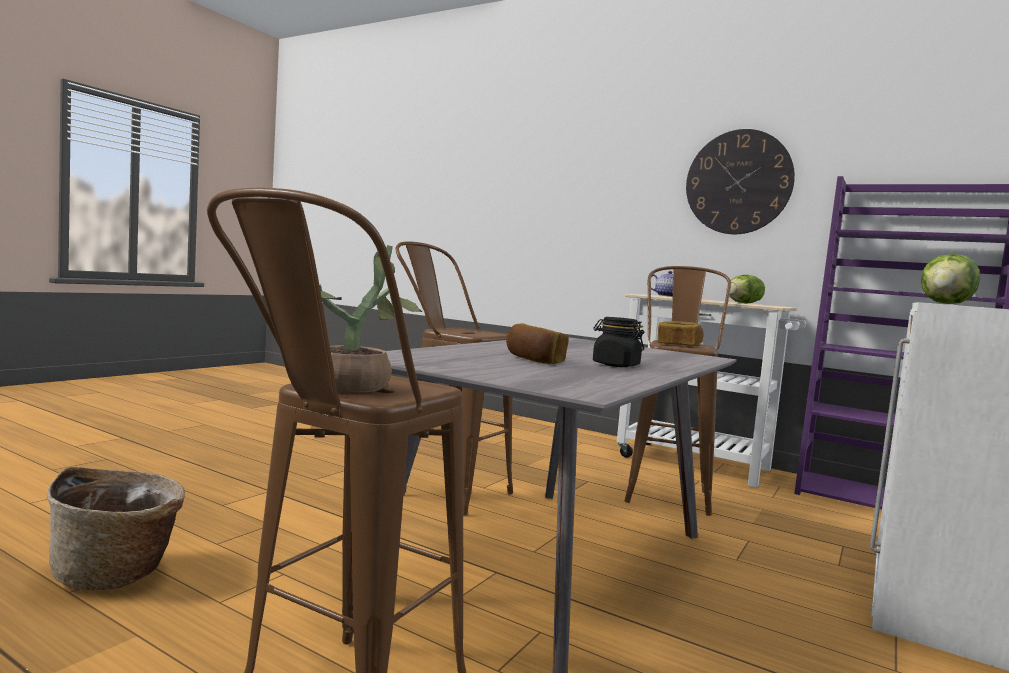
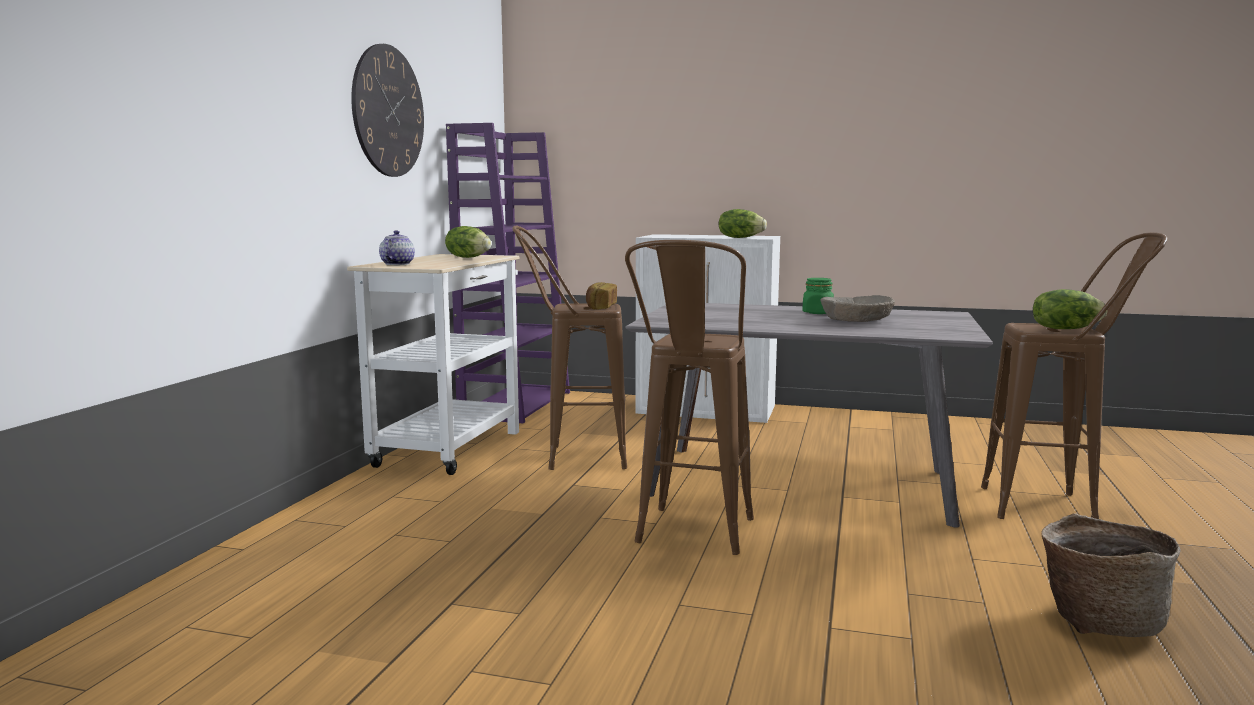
camera: 105 degrees left, 5 degrees up
potted plant [320,245,422,392] -> lettuce [1033,289,1108,329]
bread [506,323,569,364] -> beige bowl [821,295,895,322]
black jar [593,317,644,367] -> green jar [802,278,834,314]

